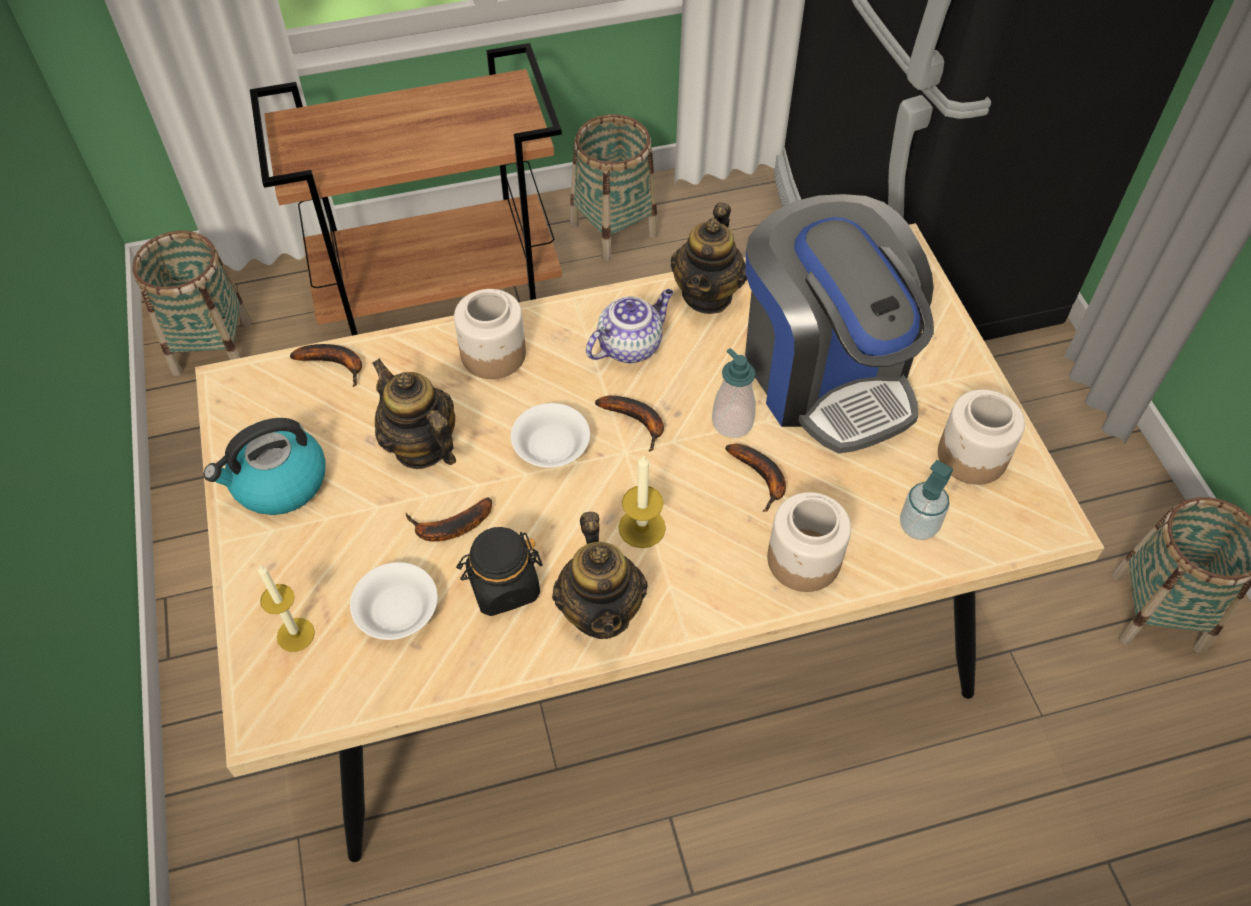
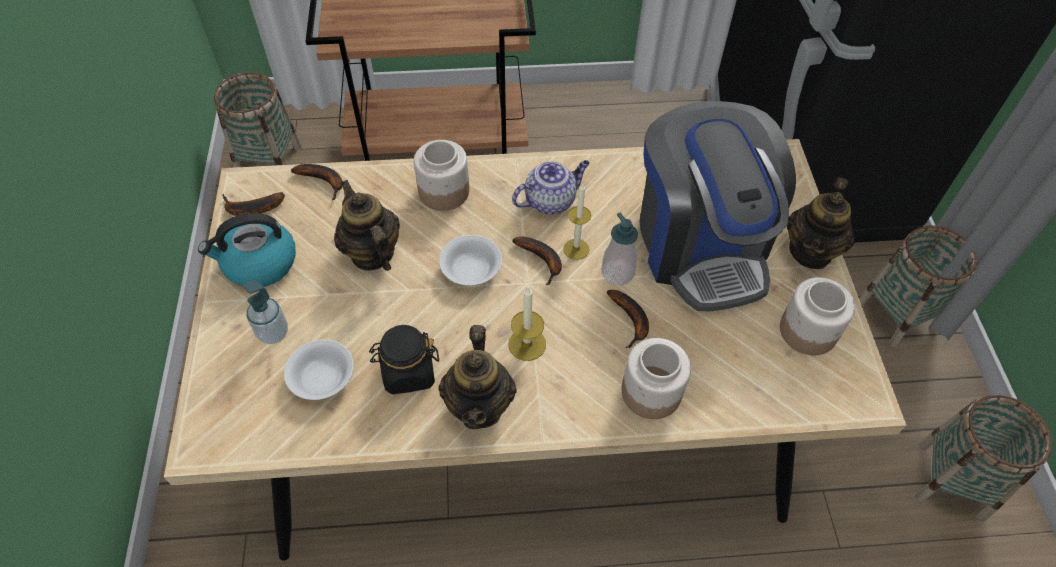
camera: 10 degrees right, 0 degrees up
candle [258,566,315,652] -> candle moved to [563,183,591,260]
banana [406,497,492,542] -> banana moved to [222,192,285,216]
basket [570,114,658,262] -> basket moved to [859,225,977,347]
teapot [671,202,747,314] -> teapot moved to [787,177,855,269]
soap dispenser [900,460,953,540] -> soap dispenser moved to [243,279,288,344]

